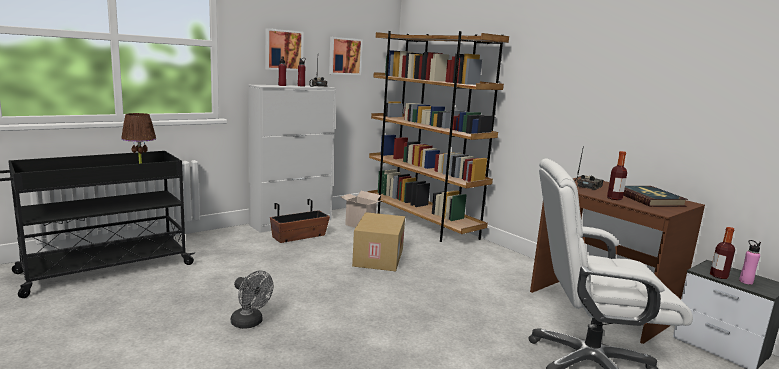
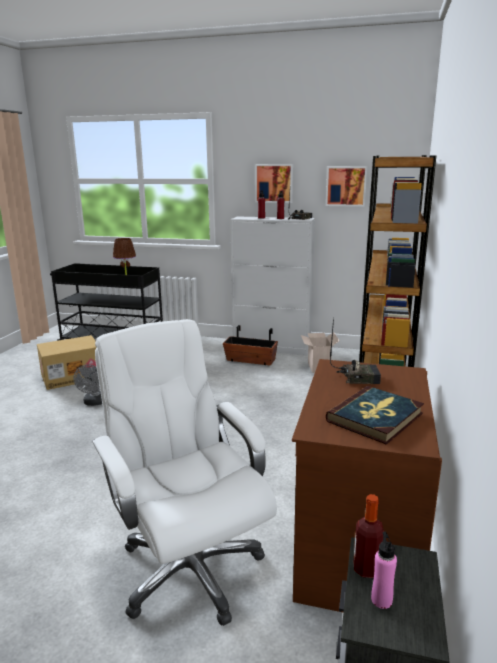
camera: 55 degrees right, 5 degrees up
cardboard box [352,212,405,271] -> cardboard box moved to [37,335,97,390]
bottle [607,151,627,200] -> none

